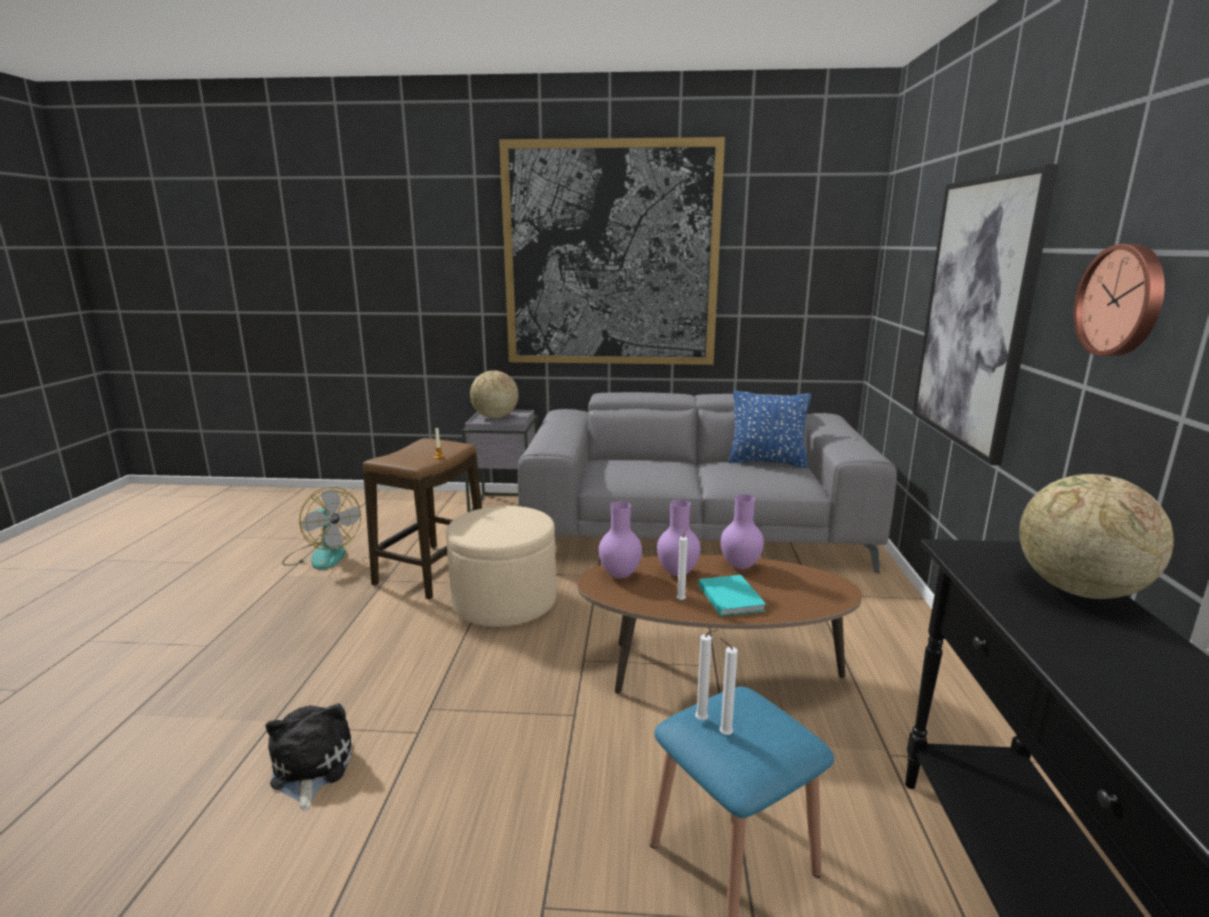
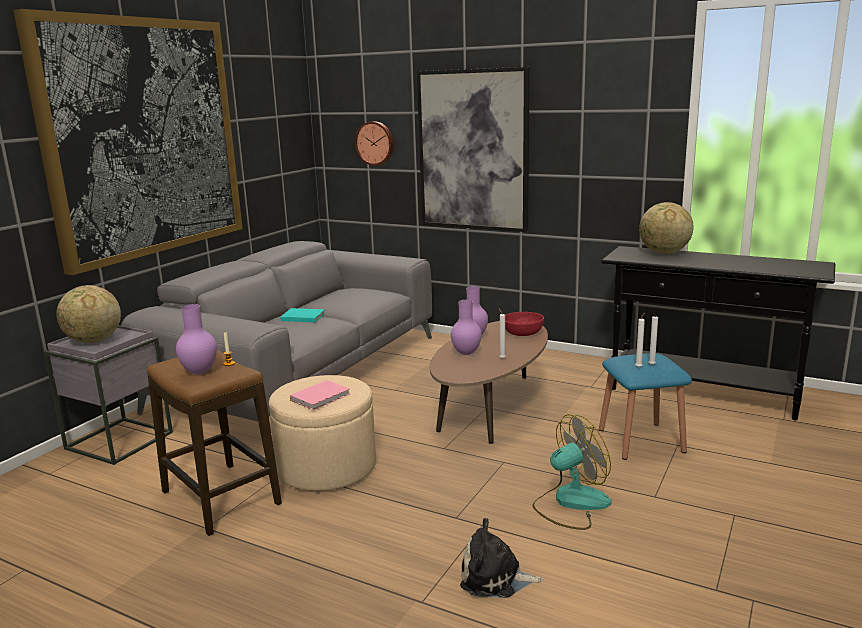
camera: 65 degrees left, 0 degrees up
fan [282,487,361,570] -> fan moved to [533,414,611,530]
purple vase [599,501,642,578] -> purple vase moved to [176,304,217,374]
turquoise book [699,575,766,617] -> turquoise book moved to [280,308,325,322]
blue pillow [728,391,811,468] -> none
wall clock [1073,244,1165,356] -> wall clock moved to [355,121,394,166]
none -> pink book [290,380,350,410]
none -> red bowl [505,312,544,336]

